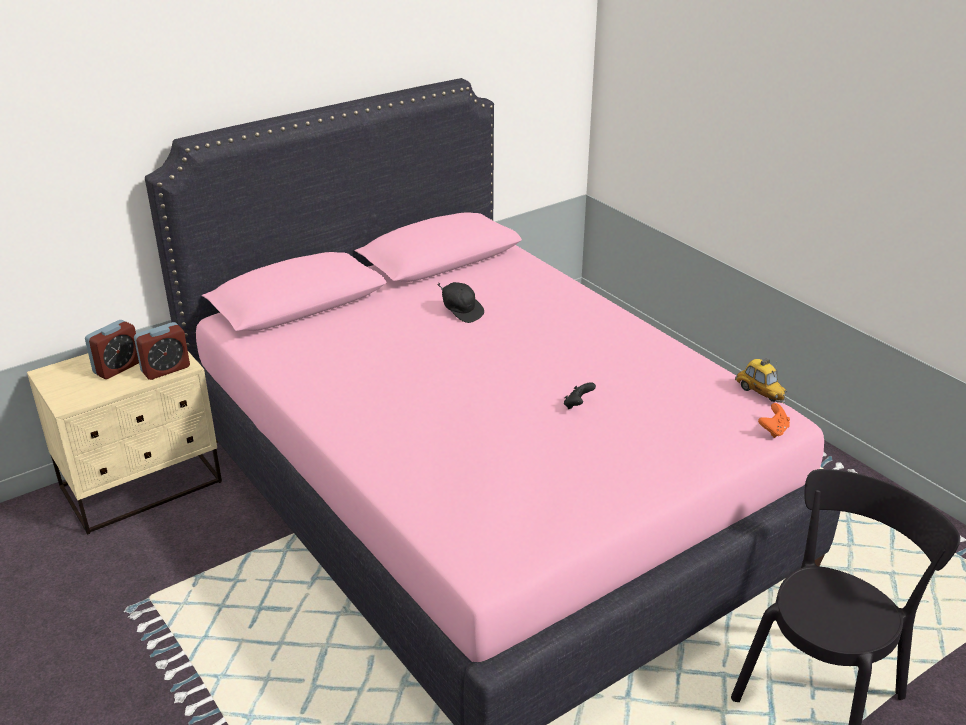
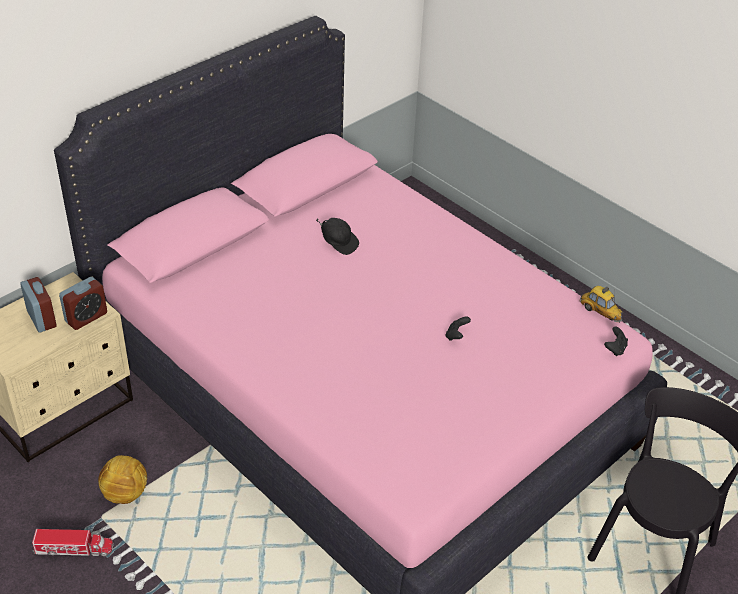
camera: 10 degrees left, 10 degrees up
alarm clock [85,320,139,379] -> alarm clock turned 60 degrees counterclockwise [20,277,57,333]
orange game controller [758,403,790,438] -> black game controller [604,327,628,356]
none -> toy truck [32,529,114,556]
none -> football [98,455,147,504]

